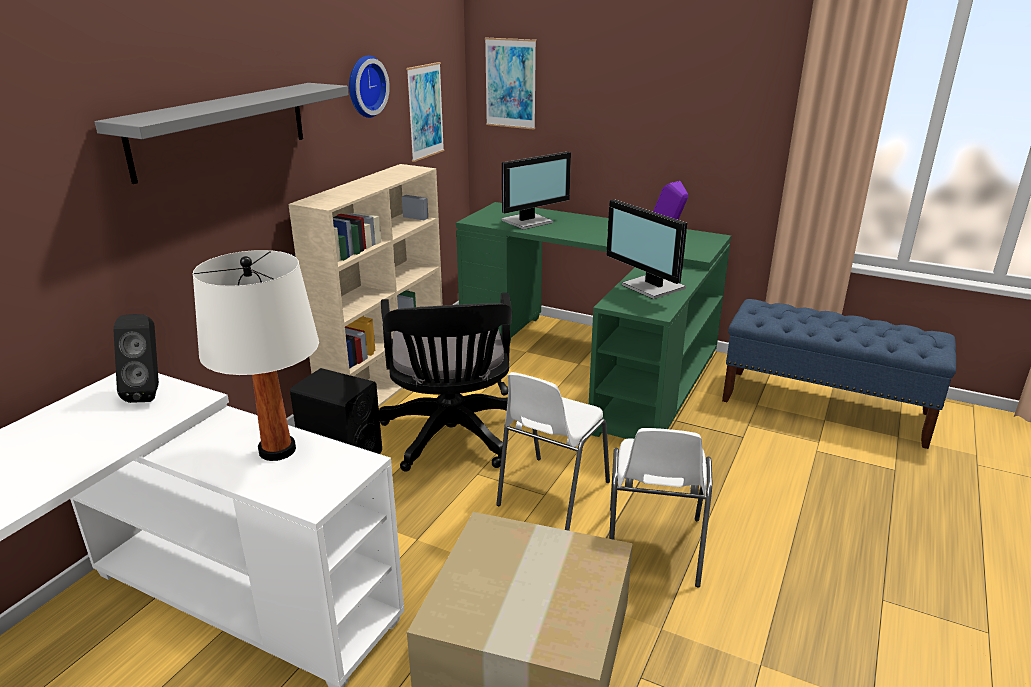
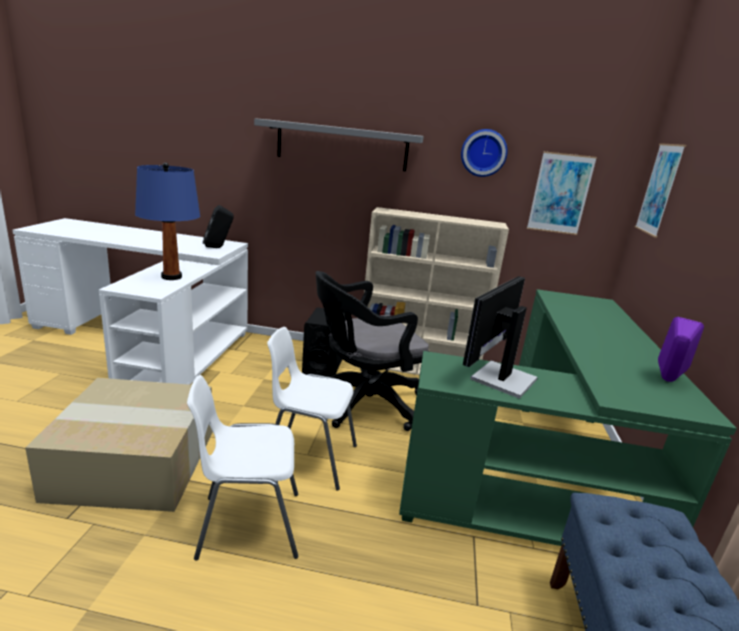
camera: 70 degrees right, 5 degrees down
white table lamp [193,250,319,461] -> blue table lamp [135,162,200,280]
monitor [502,151,571,230] -> none

